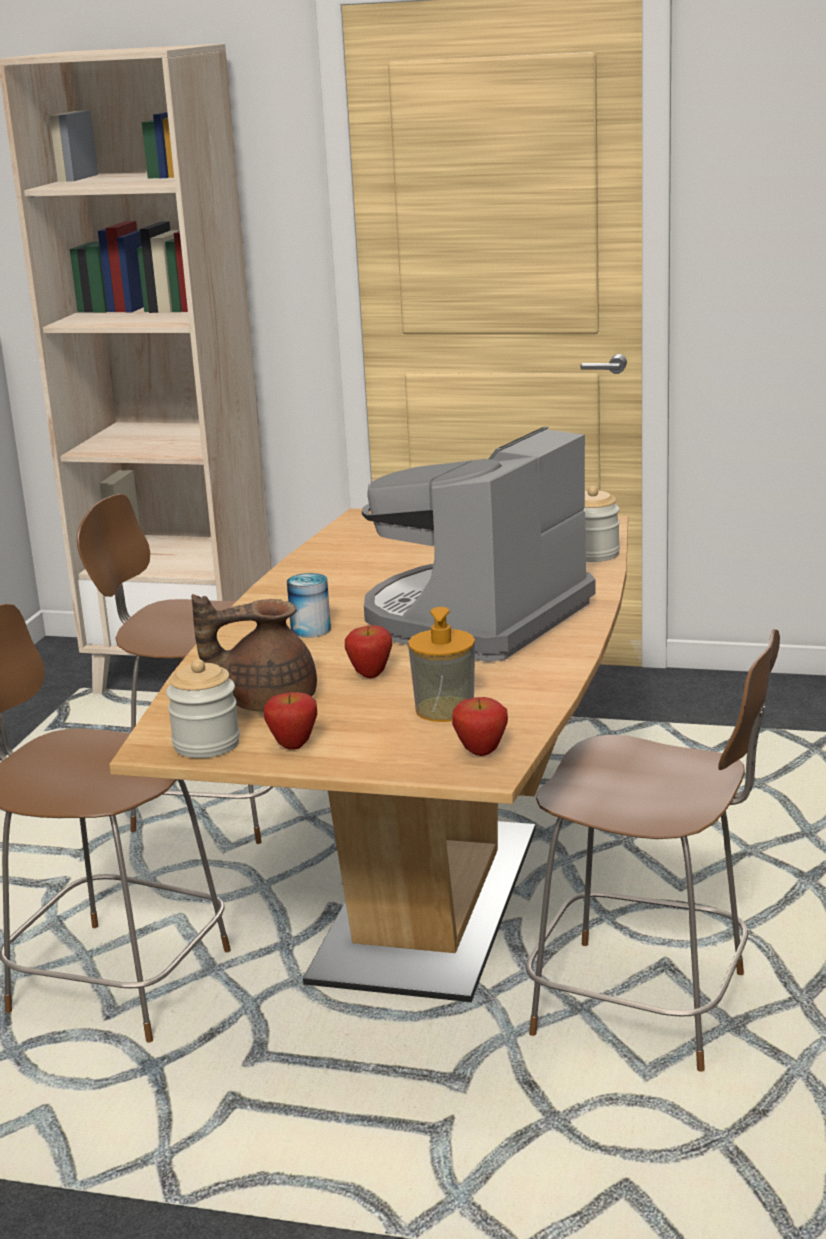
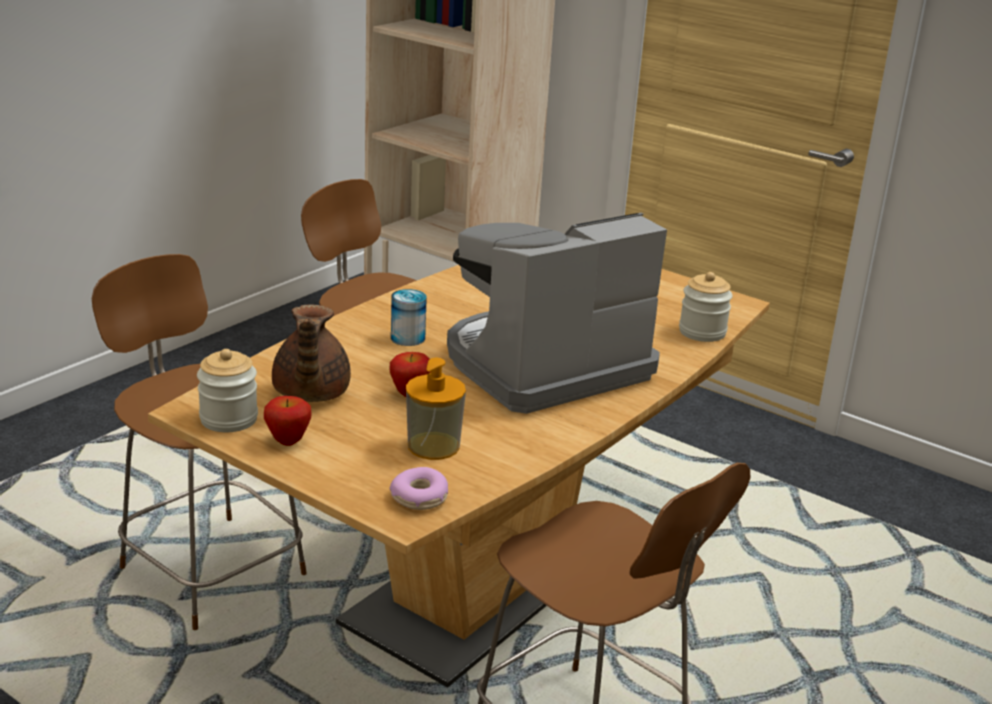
camera: 20 degrees right, 5 degrees up
brown teapot [191,594,317,711] -> brown teapot turned 105 degrees counterclockwise [272,304,351,402]
apple [452,697,508,756] -> donut [390,467,448,510]

